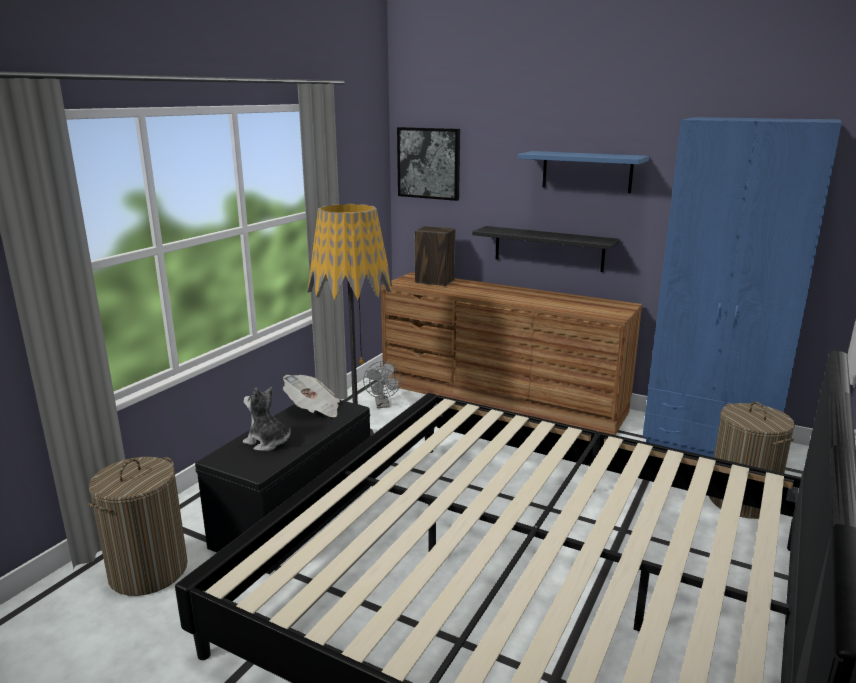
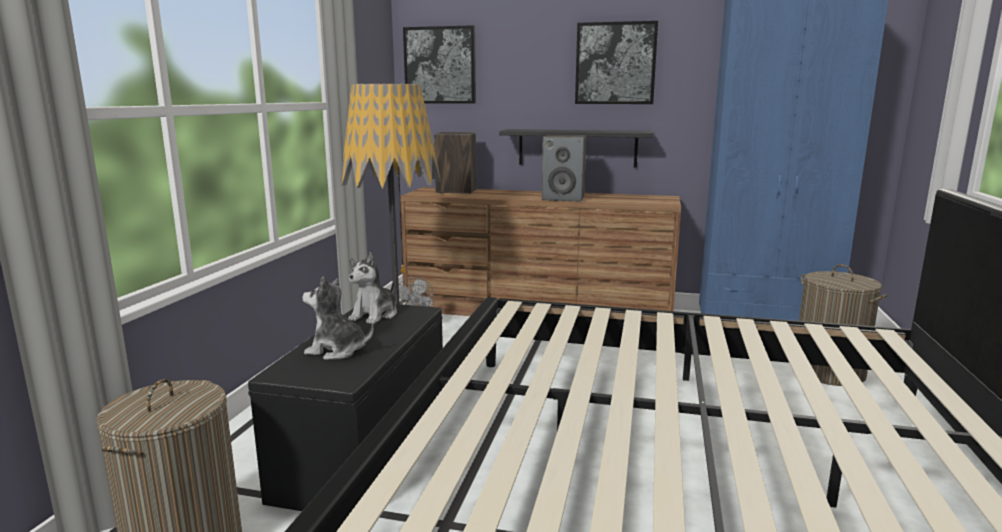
camera: 15 degrees left, 5 degrees down
newspaper [283,375,340,417] -> plush toy [349,252,397,324]
blue shelf [518,151,649,193] -> picture [575,21,658,104]
none -> speaker [542,135,586,202]

